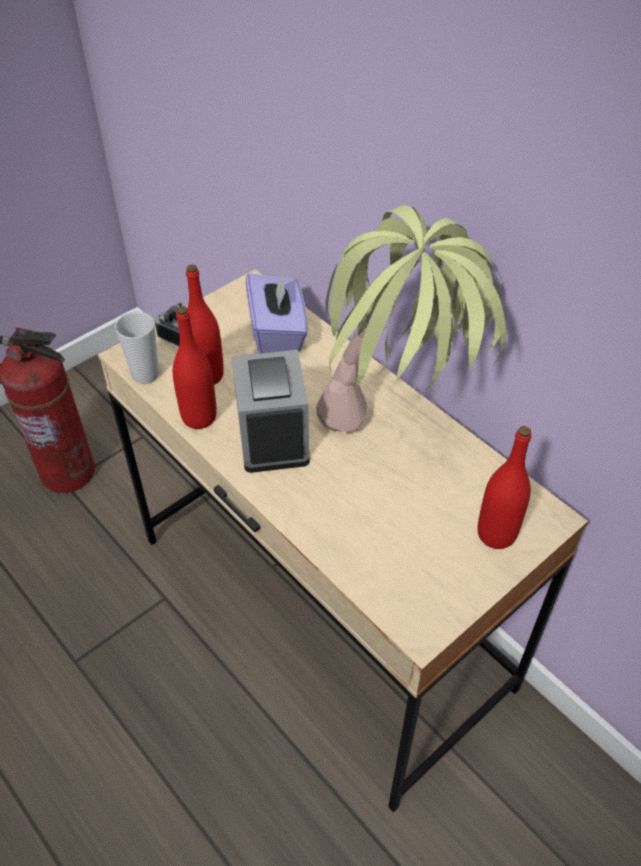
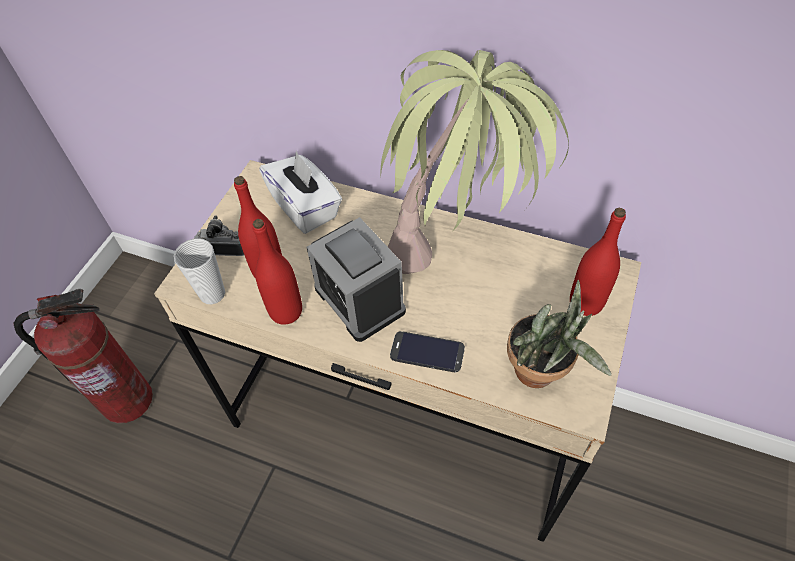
camera: 25 degrees left, 5 degrees up
purple tissue box [246,269,308,354] -> white tissue box [259,151,342,234]
none -> phone [390,331,465,372]
none -> potted plant [507,280,612,388]

